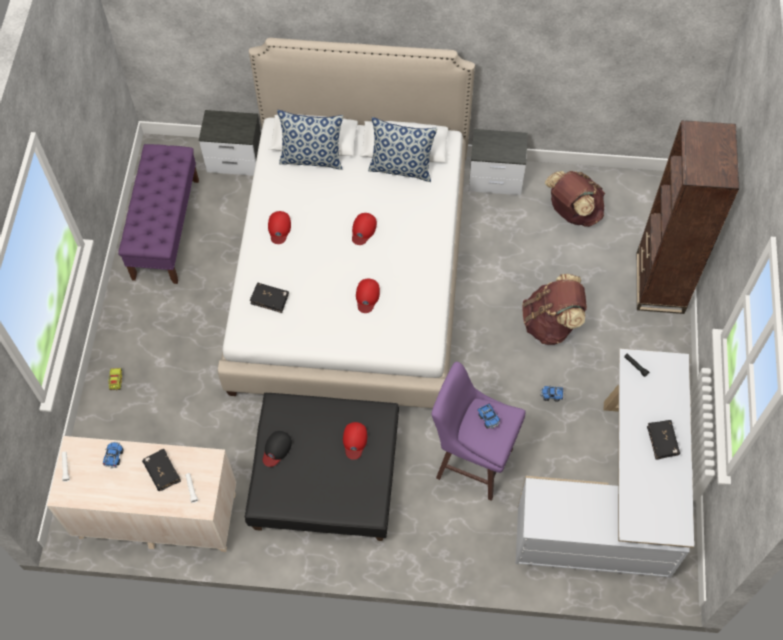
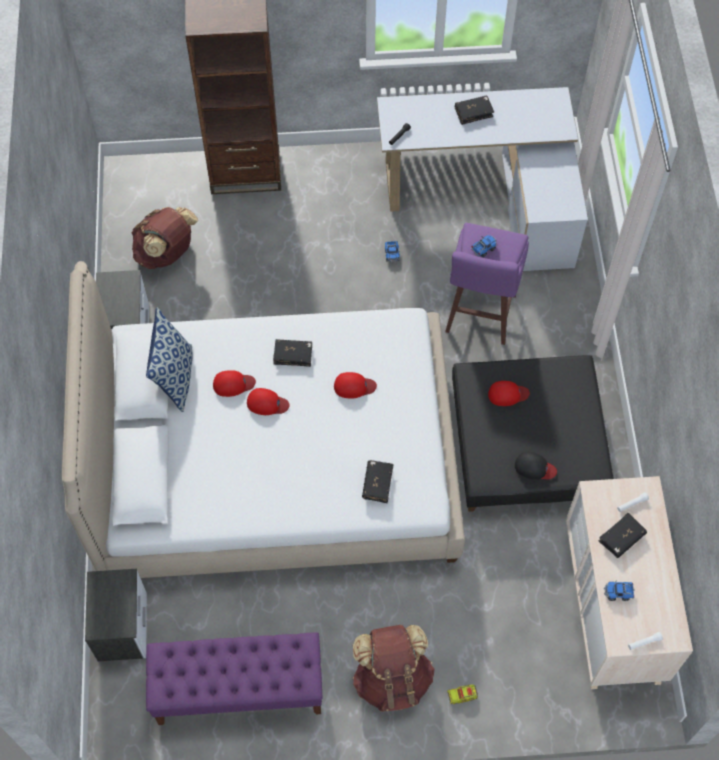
camera: 100 degrees left, 0 degrees up
red cap [268,211,291,244] -> red cap moved to [213,370,256,397]
pillow [277,110,343,170] -> none
brown backpack [522,274,587,345] -> brown backpack moved to [352,625,435,711]
none -> black book [273,339,312,367]

